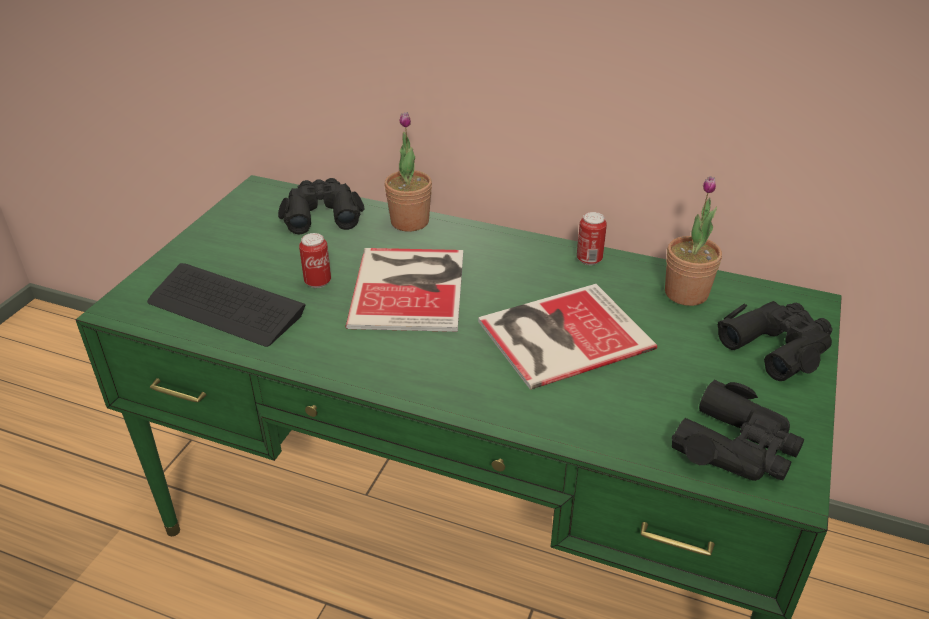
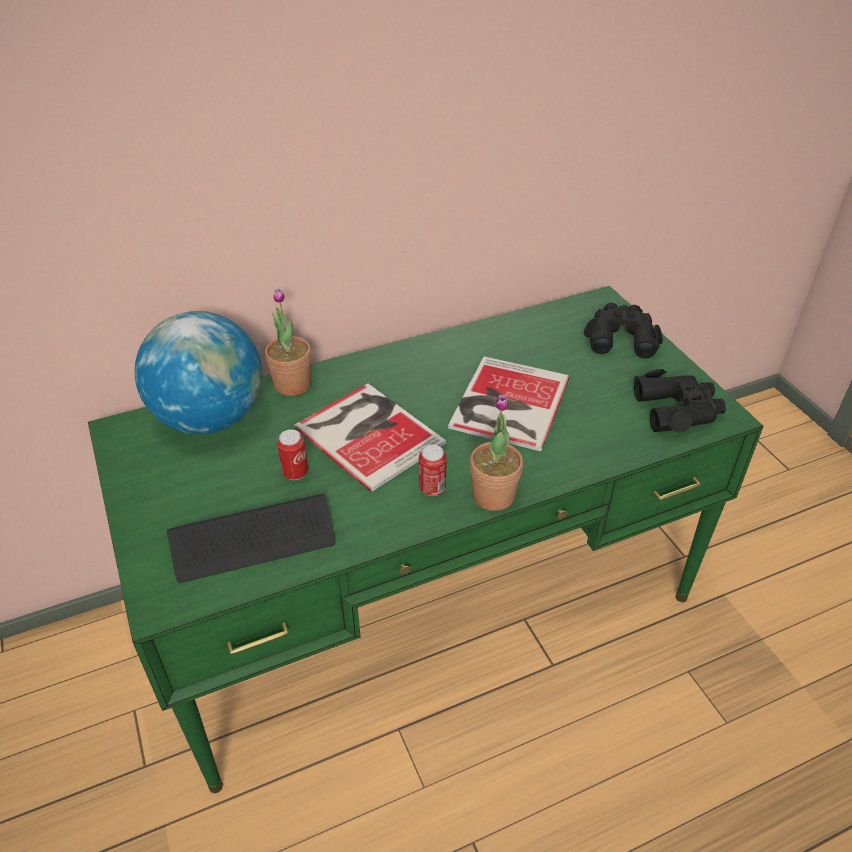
camera: 45 degrees left, 5 degrees up
black binoculars [278,178,364,234] -> globe [135,311,262,434]
can [577,212,607,265] -> can moved to [419,445,447,496]
potted plant [665,176,722,306] -> potted plant moved to [470,395,523,511]

